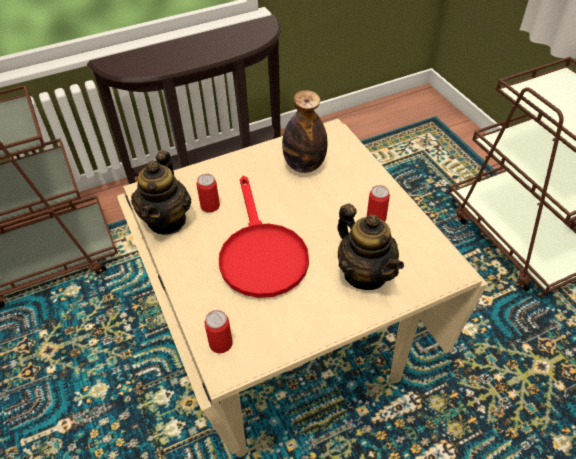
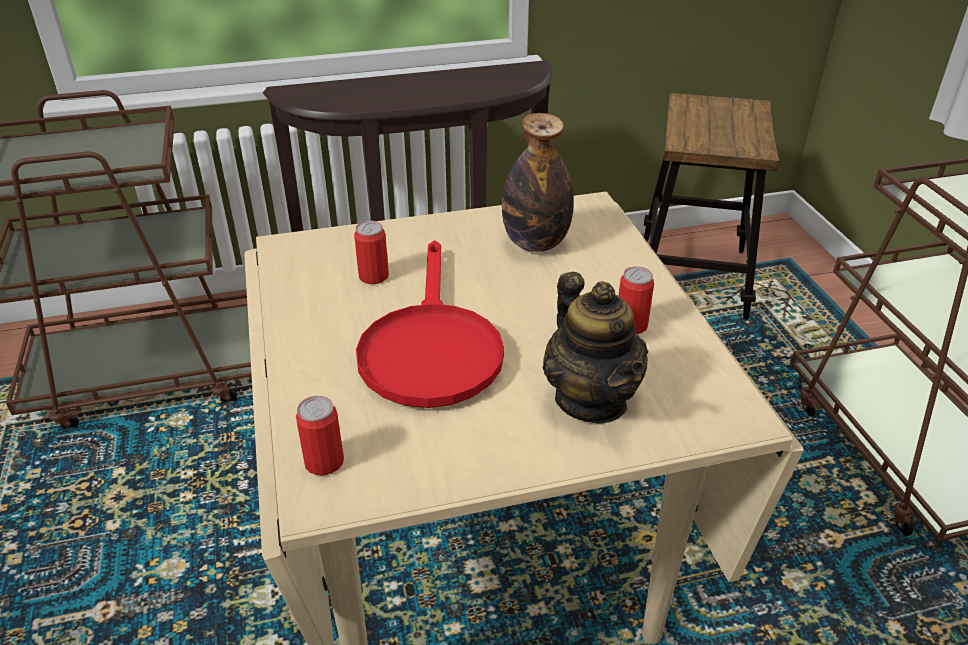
camera: 10 degrees right, 10 degrees down
teapot [131,150,191,235] -> none
none -> stool [644,93,779,320]

